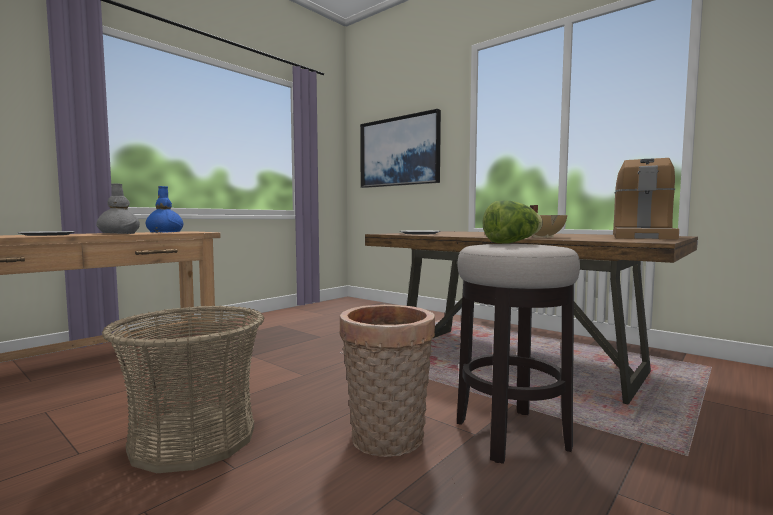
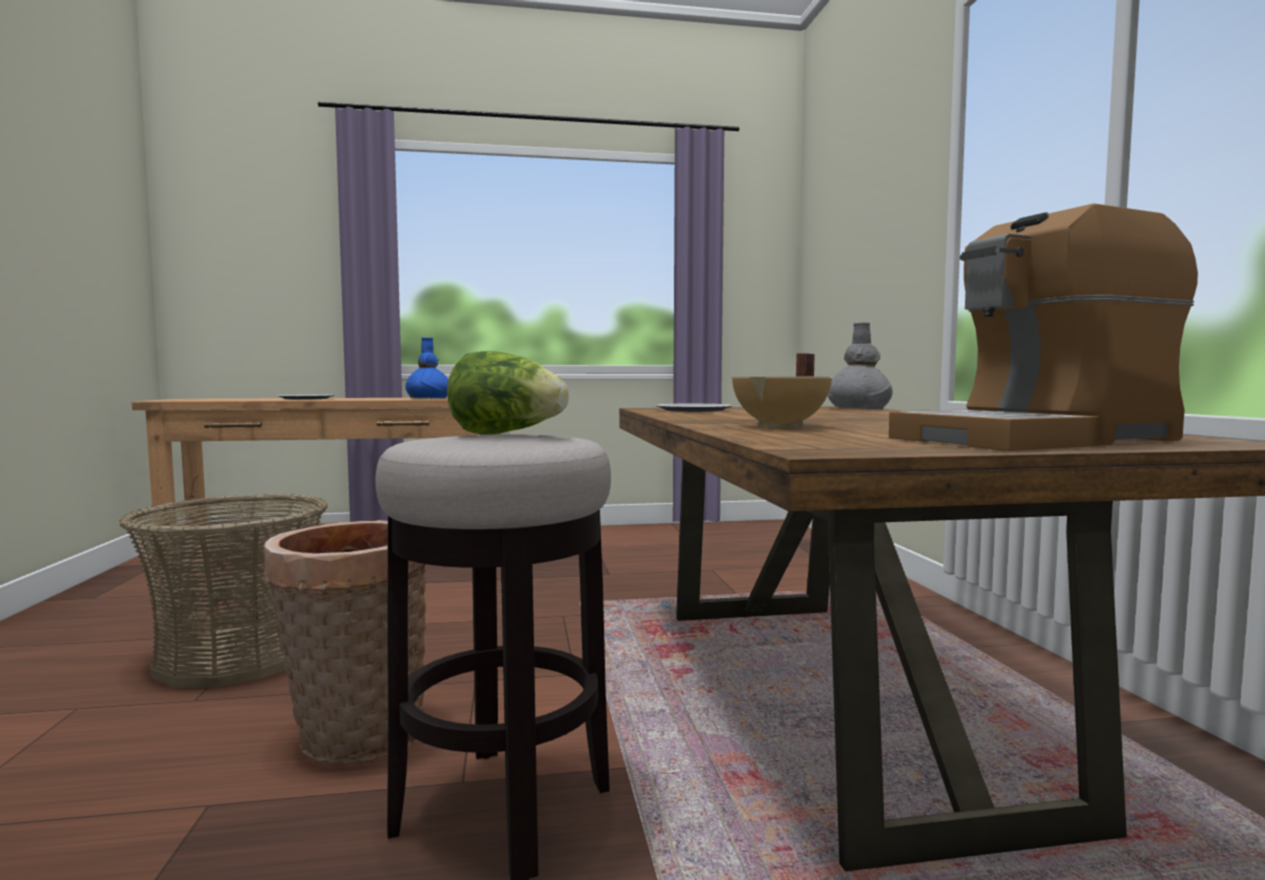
camera: 40 degrees right, 0 degrees up
grey vase [96,183,140,234] -> grey vase moved to [828,322,893,409]
picture [360,109,441,188] -> none

